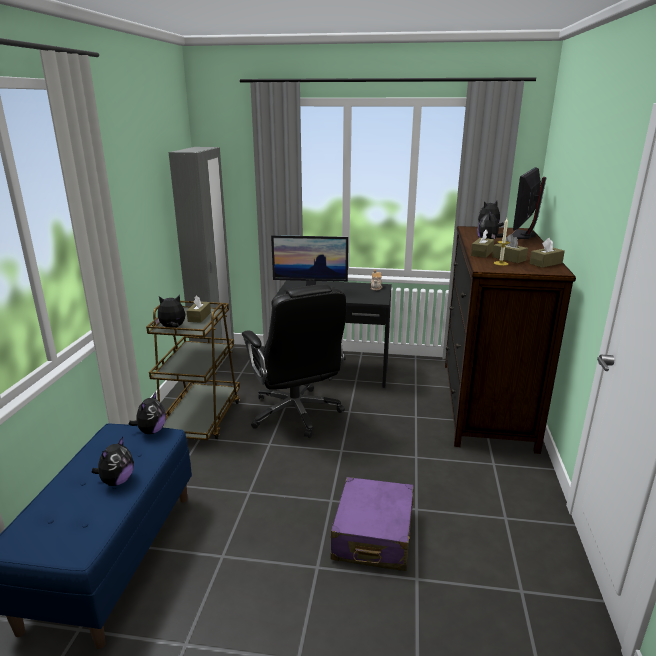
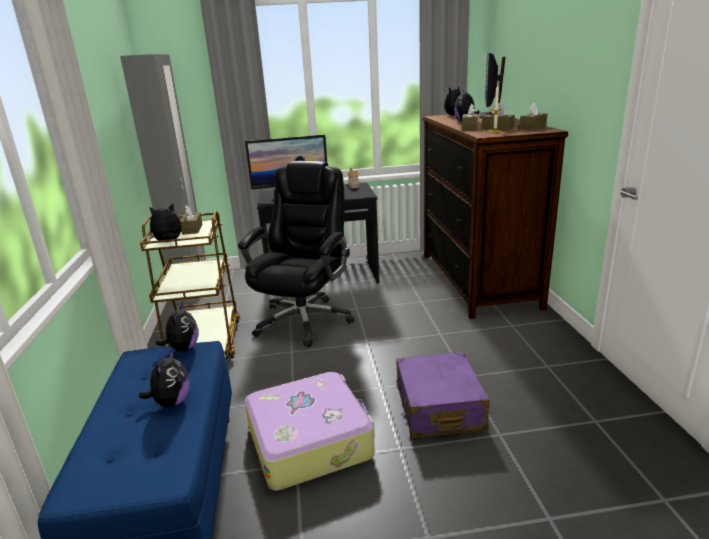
camera: 15 degrees left, 0 degrees up
black office chair [242,284,346,438] -> black office chair turned 120 degrees counterclockwise [238,161,355,348]
none -> suitcase [245,372,375,491]

